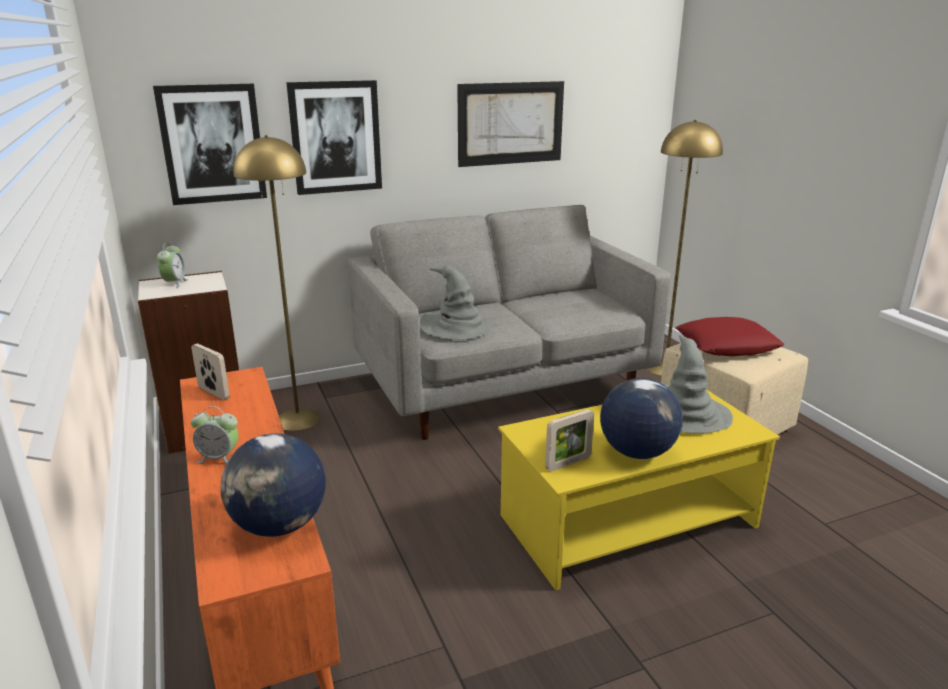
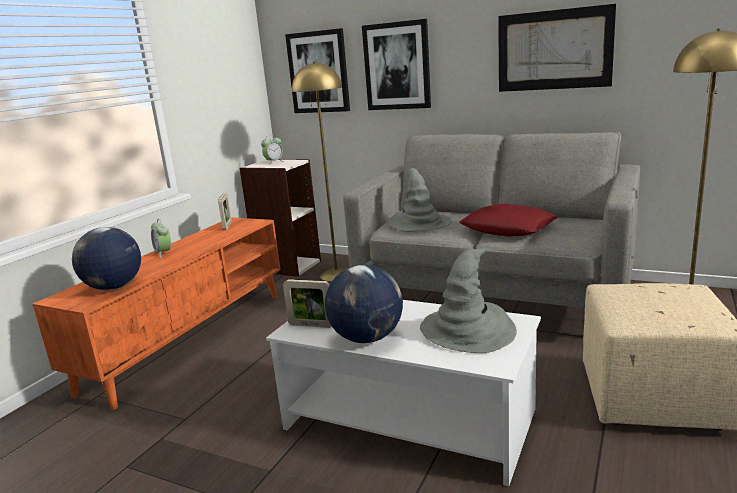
camera: 50 degrees right, 5 degrees down
yellow coffee table [498,390,780,591] -> white coffee table [266,300,541,486]
red pillow [676,317,784,356] -> red pillow moved to [459,204,558,237]

